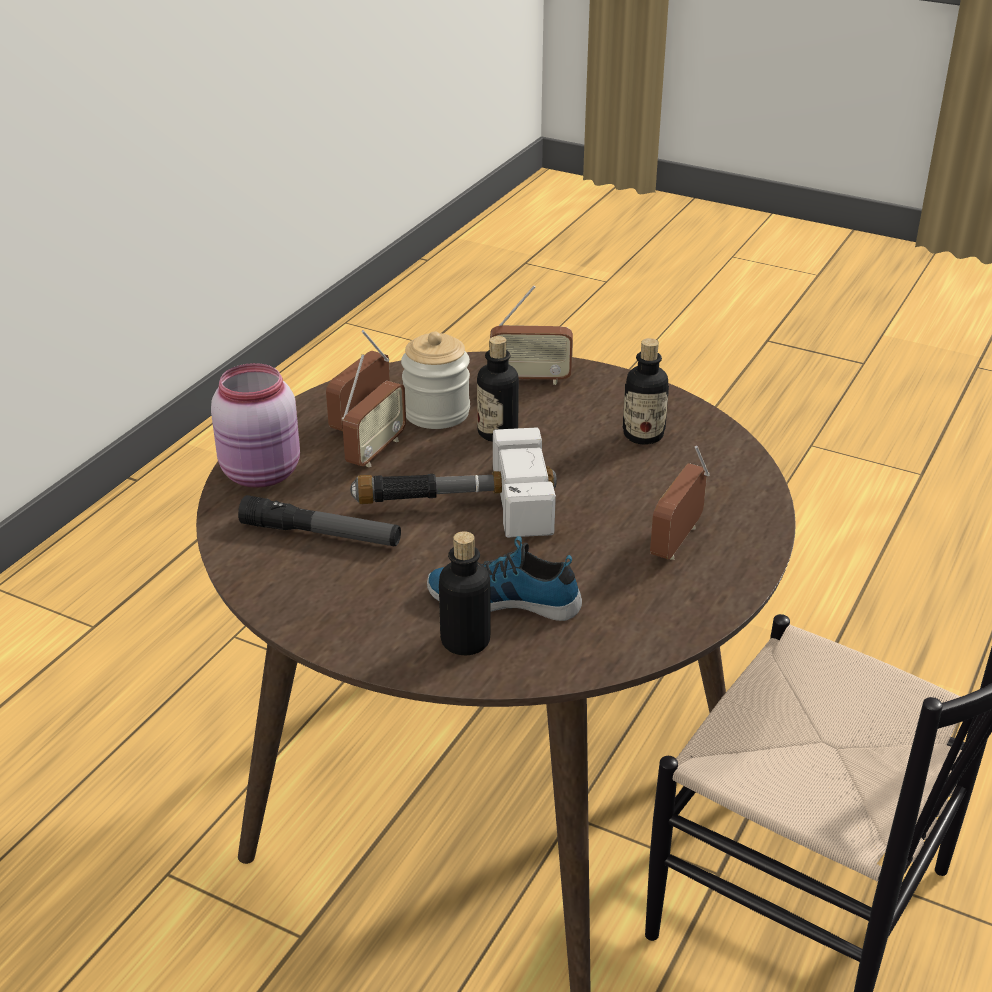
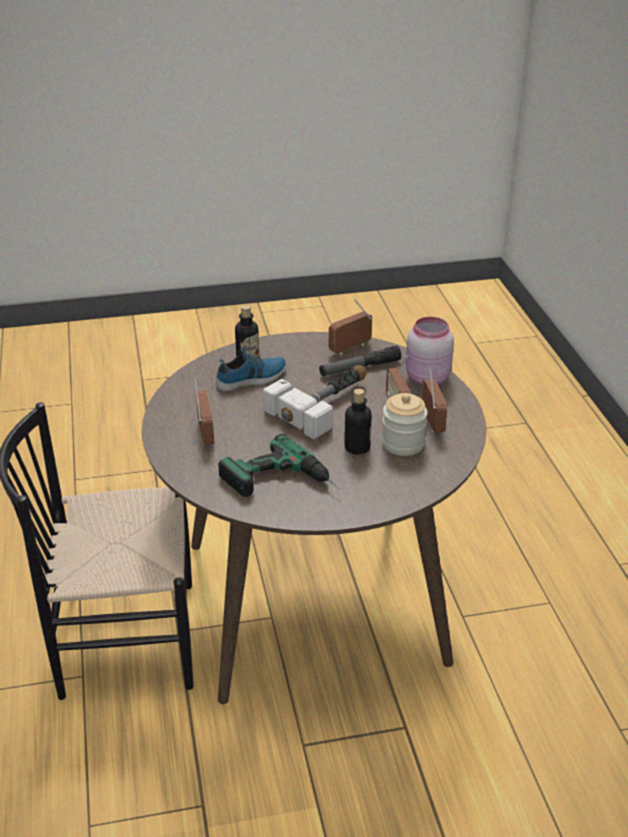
camera: 140 degrees right, 0 degrees up
radio [490,286,573,385] -> radio moved to [329,299,372,355]
bottle [622,338,669,445] -> power drill [218,434,340,497]

